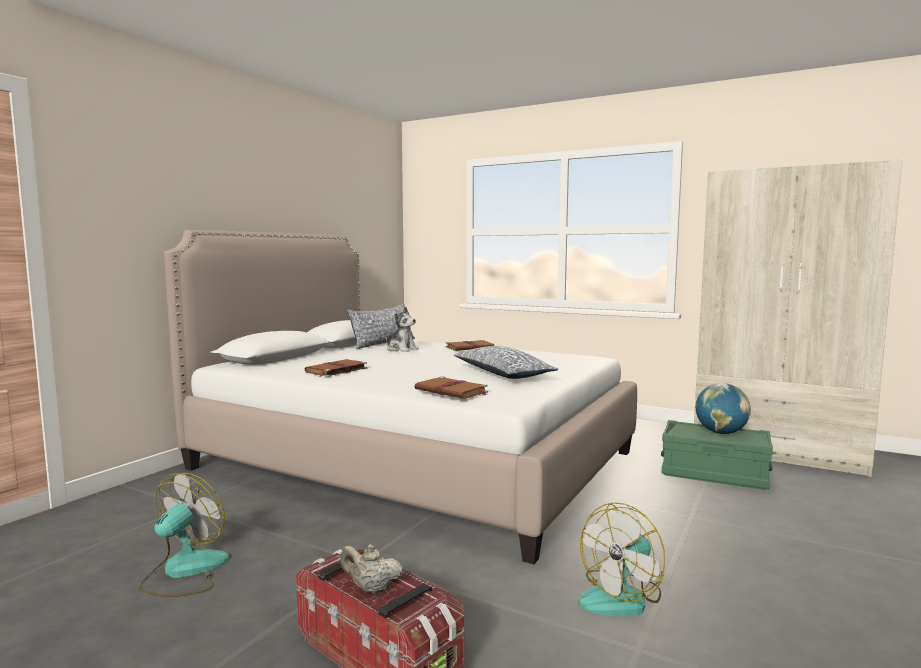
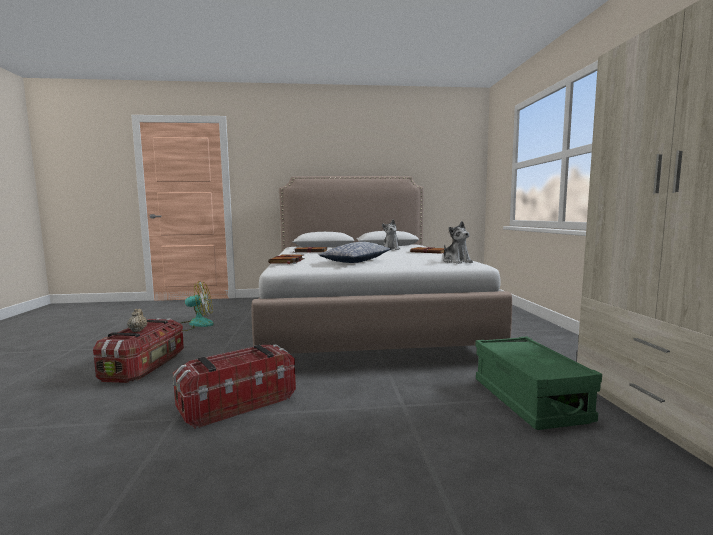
camera: 55 degrees right, 0 degrees up
pillow [347,303,415,350] -> none
fan [578,502,665,617] -> storage box [173,344,296,429]
globe [696,383,751,434] -> none
none -> plush toy [443,221,473,264]

